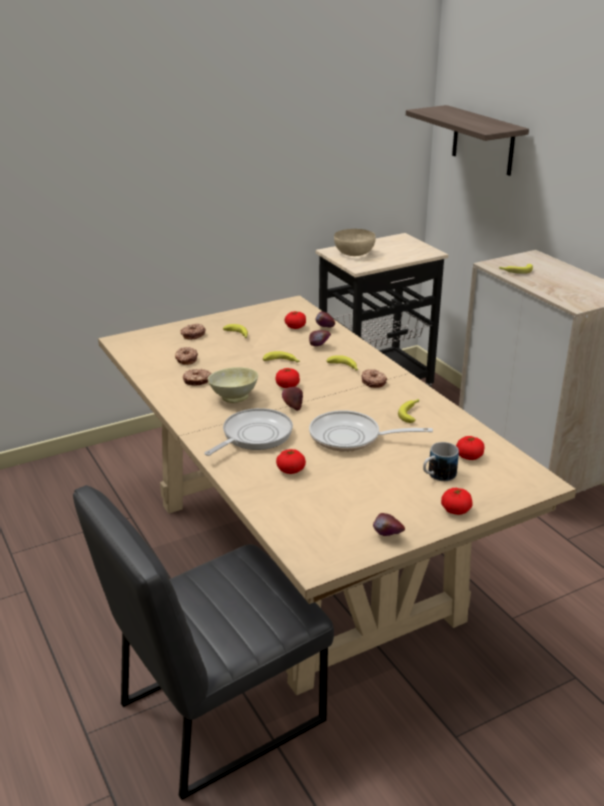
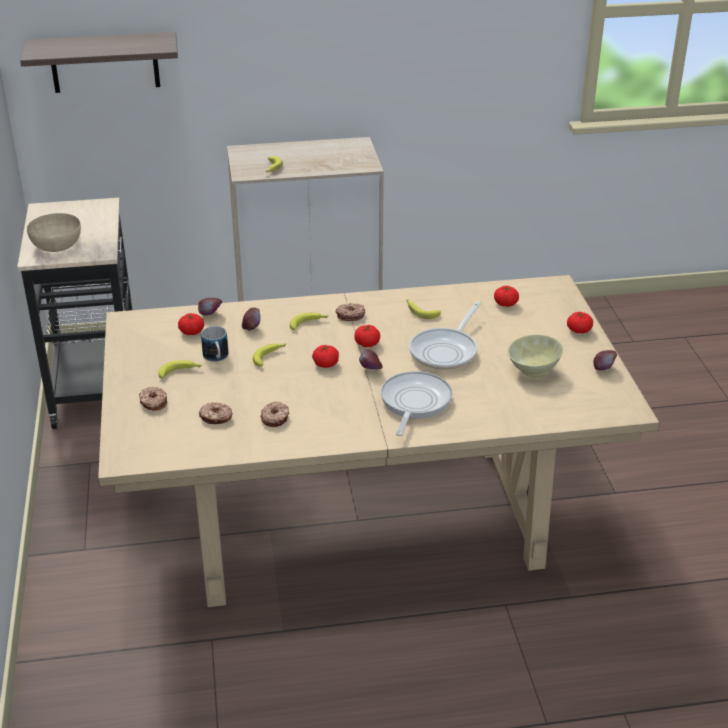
camera: 70 degrees left, 5 degrees up
grey chair [73,485,334,800] -> none
frying pan [204,408,293,456] -> frying pan turned 45 degrees clockwise [381,371,452,436]
beige bowl [208,367,258,403] -> beige bowl moved to [508,335,563,378]
tomato [276,449,306,474] -> tomato moved to [354,325,380,347]
mug [423,442,459,481] -> mug moved to [201,326,229,362]

